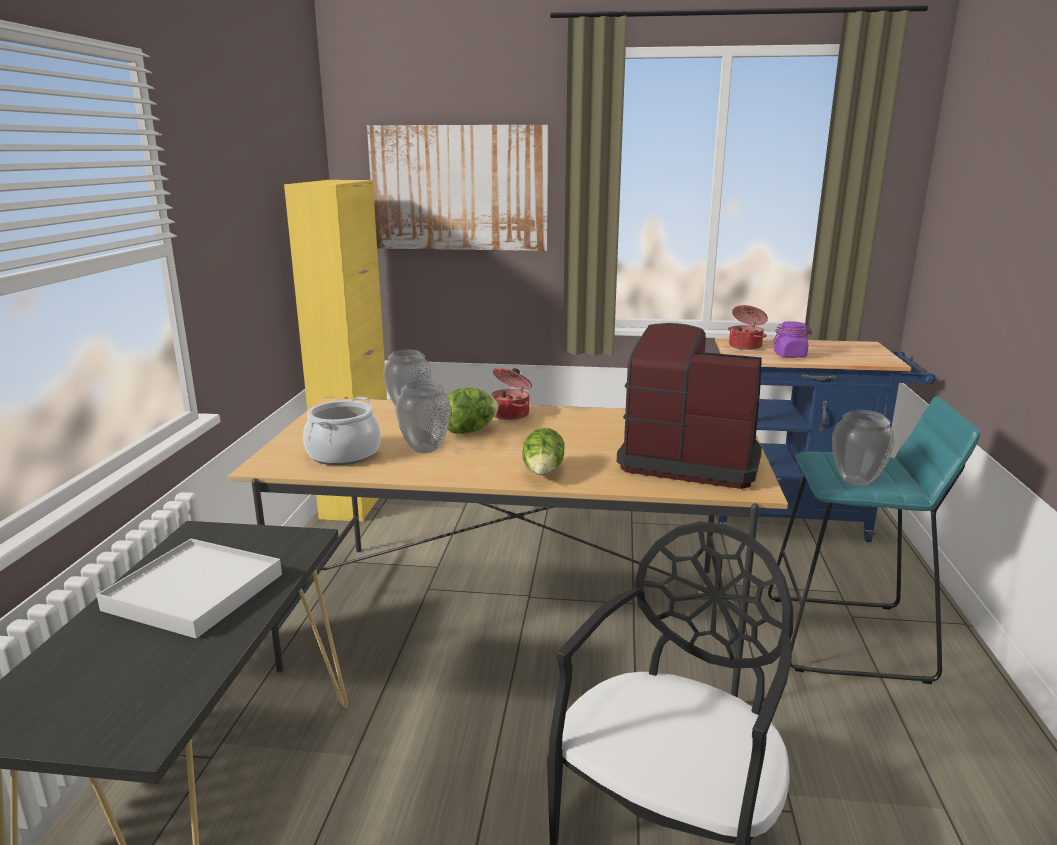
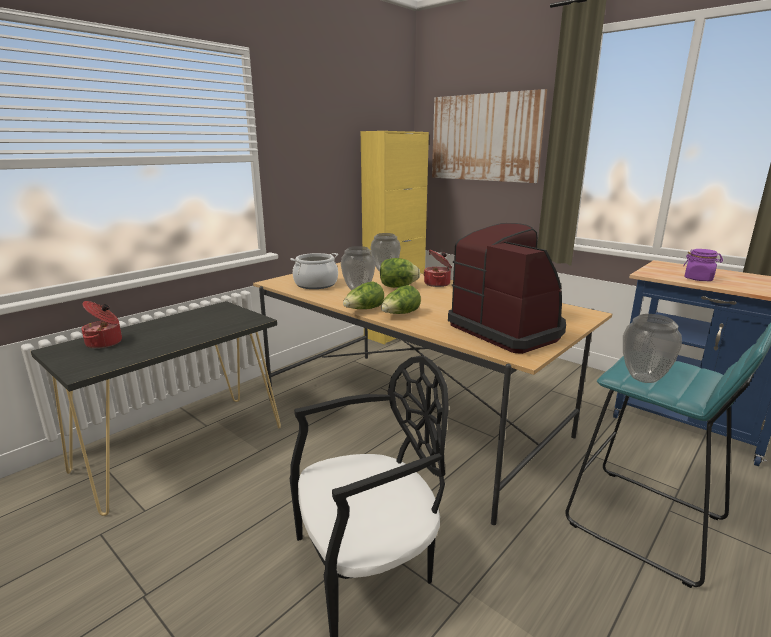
camera: 35 degrees right, 0 degrees up
white tray [96,539,282,639] -> none
cooking pot [728,305,768,350] -> cooking pot moved to [81,301,122,349]
none -> lettuce [343,281,384,309]

